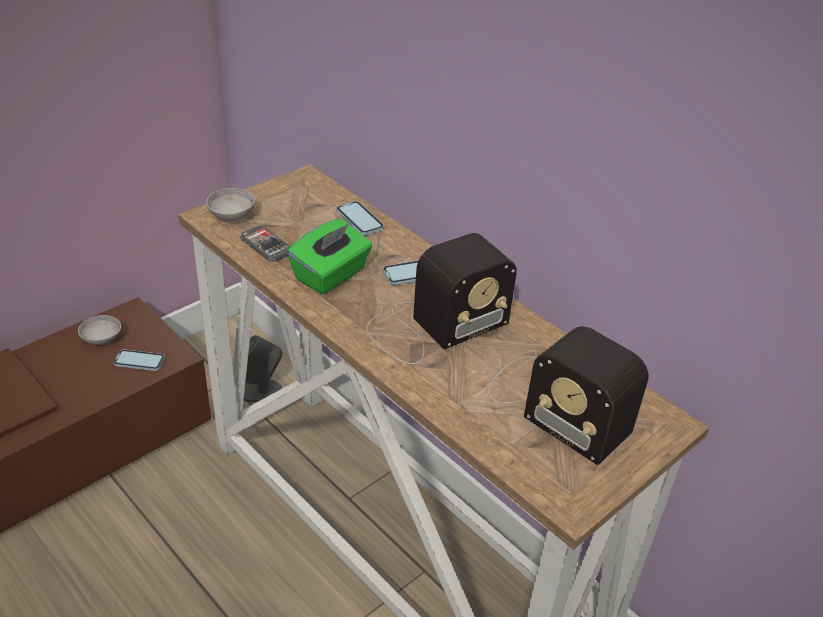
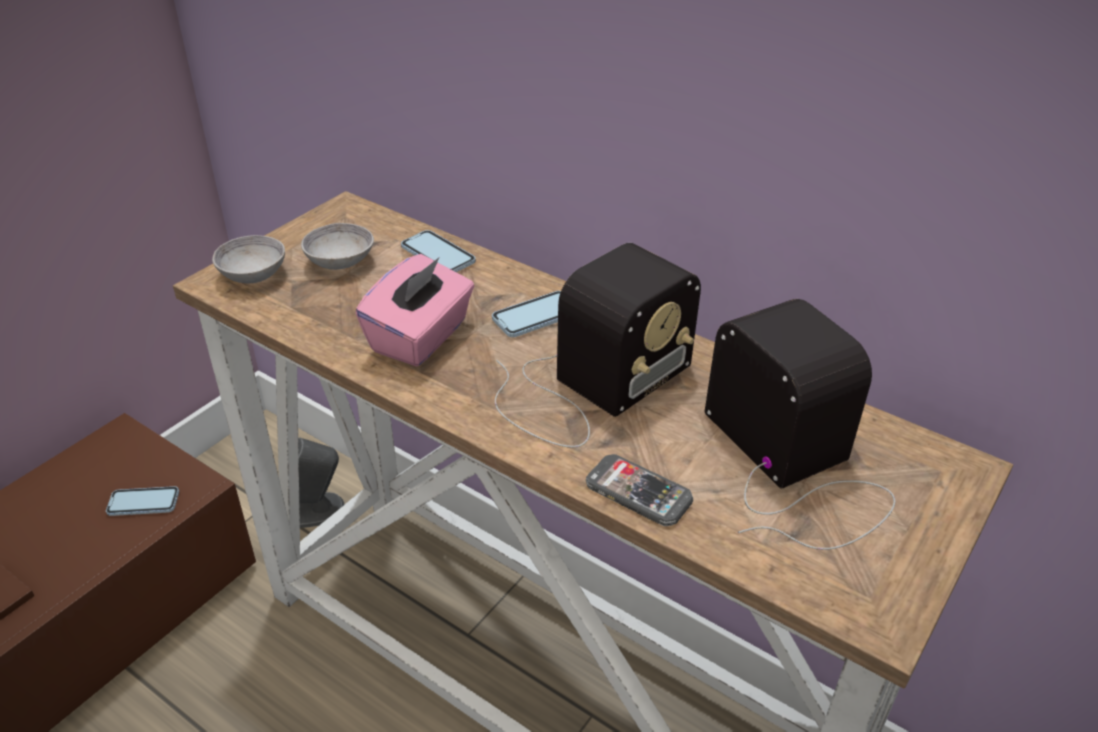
camera: 10 degrees left, 0 degrees up
grey bowl [78,315,121,345] -> grey bowl moved to [301,223,374,270]
phone [240,226,291,262] -> phone moved to [586,454,693,526]
green tissue box [287,219,373,294] -> pink tissue box [355,254,474,367]
radio [488,326,649,465] -> radio turned 150 degrees counterclockwise [705,299,895,550]

